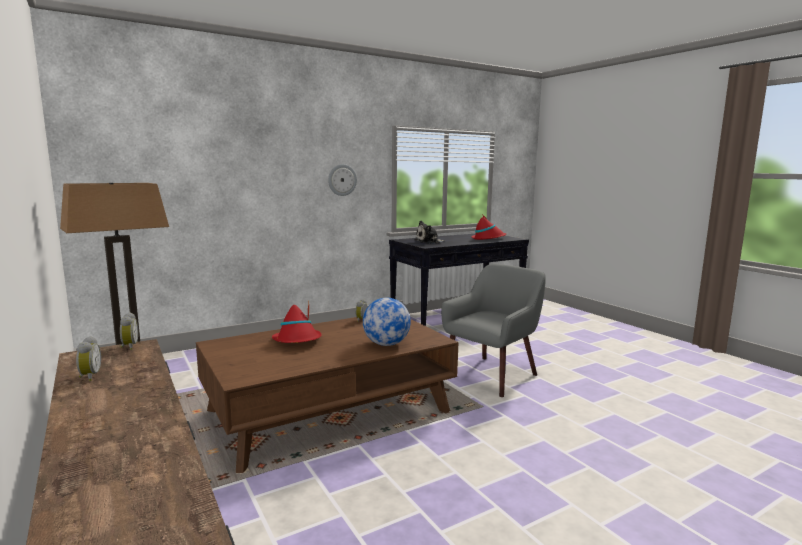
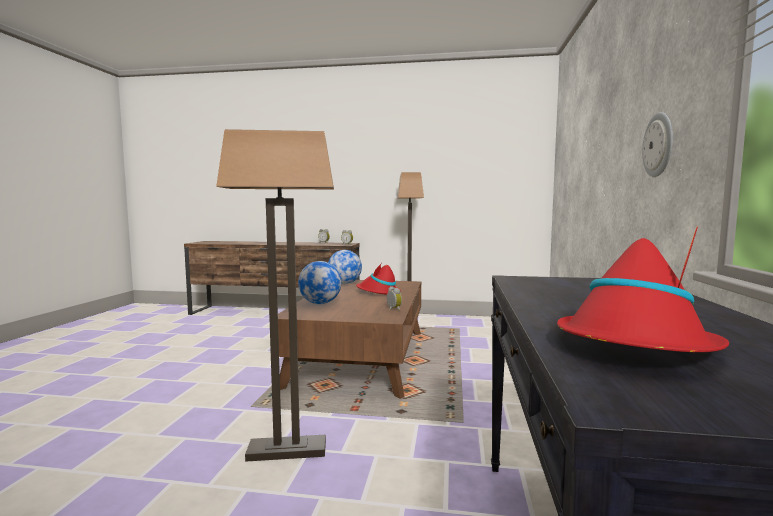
camera: 130 degrees right, 5 degrees down
plush toy [415,221,445,243] -> none
grey armchair [441,264,546,397] -> floor lamp [216,129,334,462]
none -> globe [328,250,362,284]

